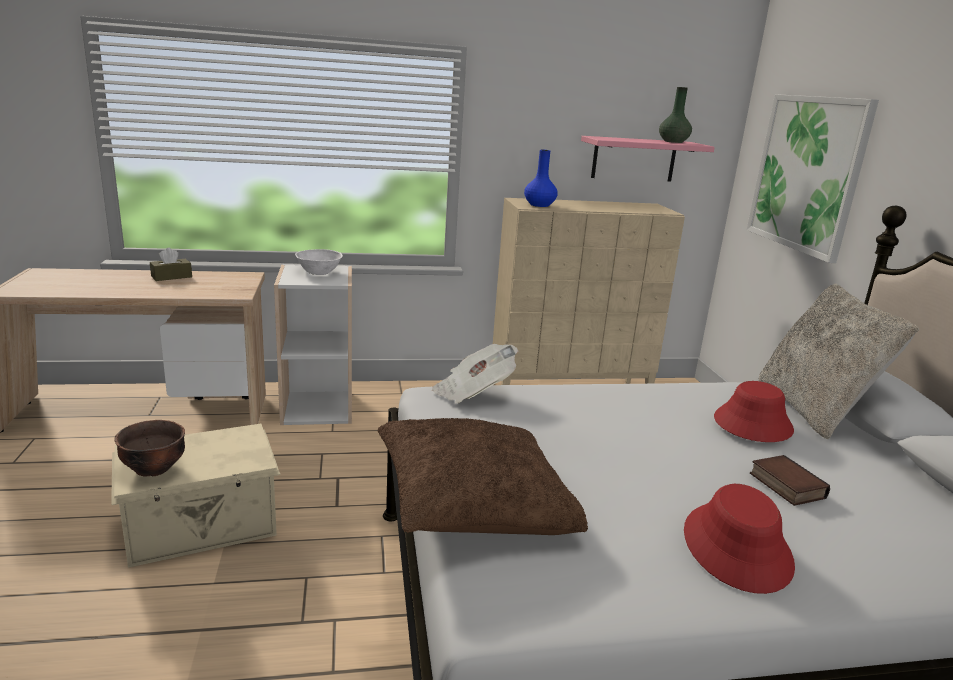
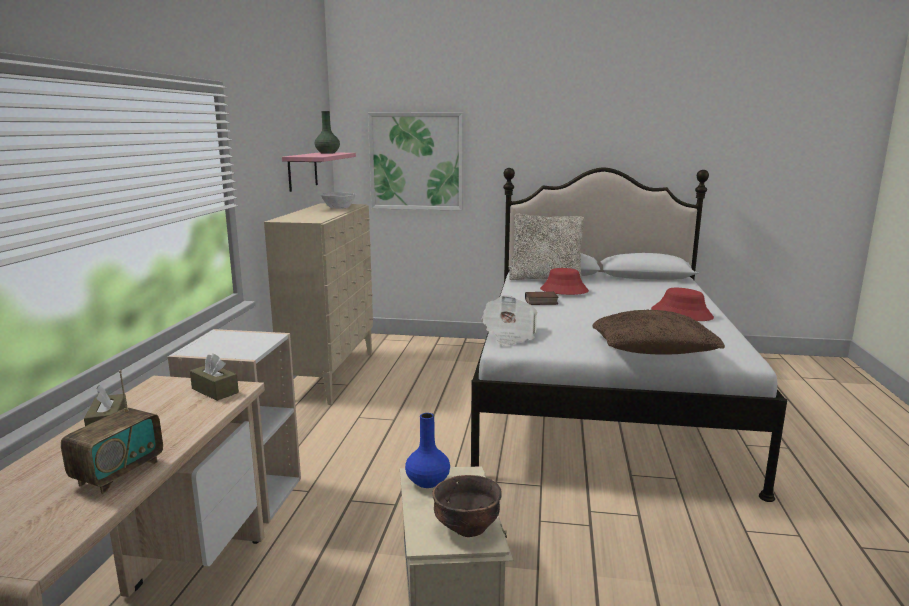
camera: 70 degrees left, 5 degrees down
white bowl [295,249,343,275] -> white bowl moved to [320,192,357,208]
blue vase [524,150,558,207] -> blue vase moved to [405,413,450,488]
book [750,455,830,506] -> book moved to [525,292,559,305]
none -> radio [61,370,163,494]
none -> brown tissue box [190,353,239,401]

